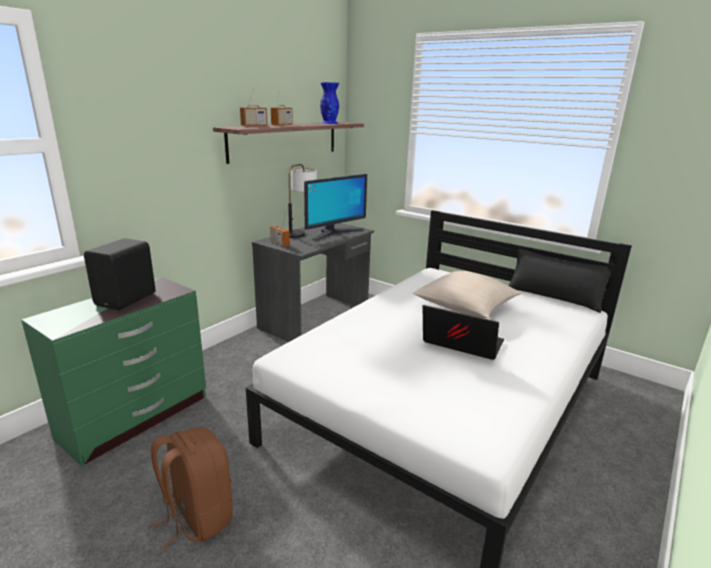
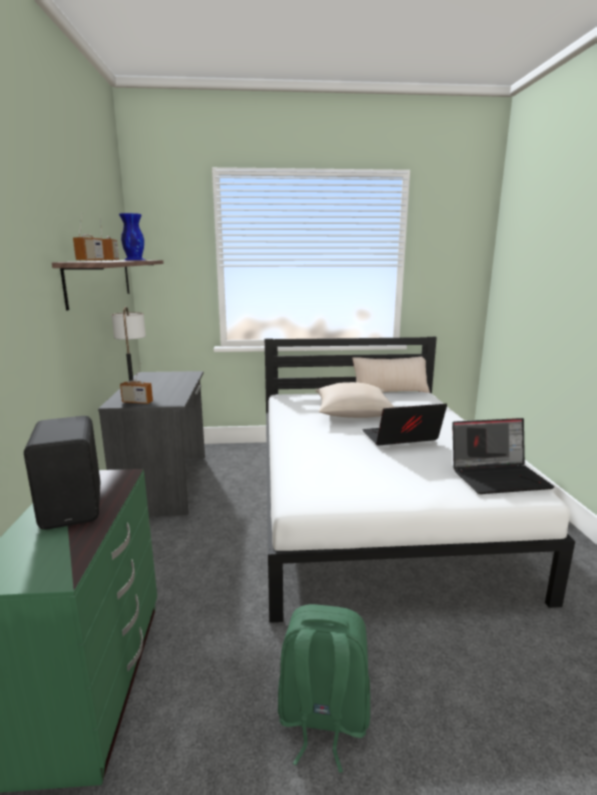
camera: 40 degrees left, 5 degrees down
brown backpack [150,427,233,550] -> green backpack [278,604,370,773]
monitor [304,174,367,240] -> none
black pillow [509,249,611,313] -> beige pillow [352,357,430,393]
none -> laptop [452,418,554,494]

